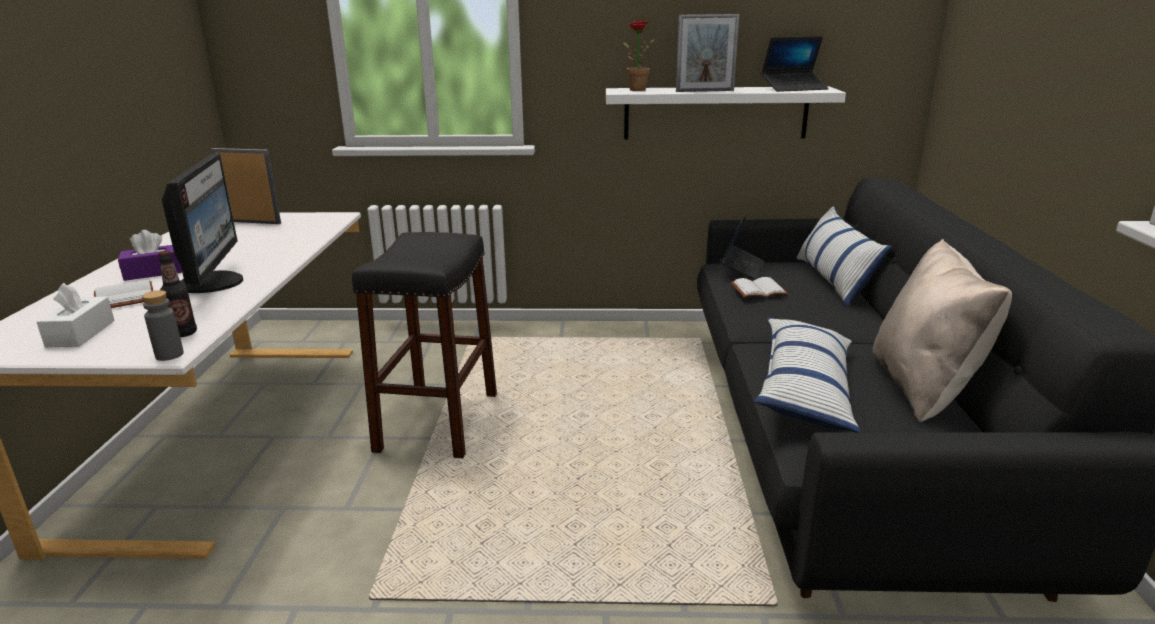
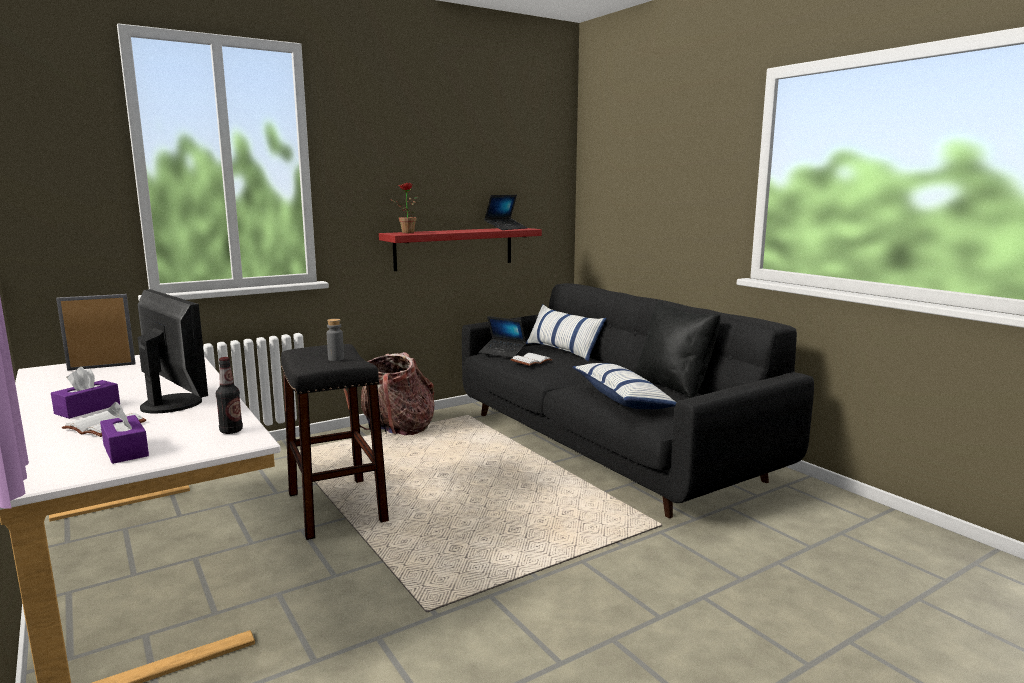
camera: 35 degrees left, 10 degrees down
white tissue box [37,283,115,347] -> purple tissue box [100,402,149,464]
grey bottle [142,290,184,361] -> grey bottle moved to [327,319,344,361]
white shelf [606,86,846,140] -> red shelf [379,228,542,271]
picture frame [676,14,739,92] -> none
laptop [719,214,765,280] -> laptop turned 135 degrees clockwise [479,316,526,358]
beige pillow [873,239,1012,423] -> black pillow [635,301,721,398]
none -> backpack [344,352,434,435]

